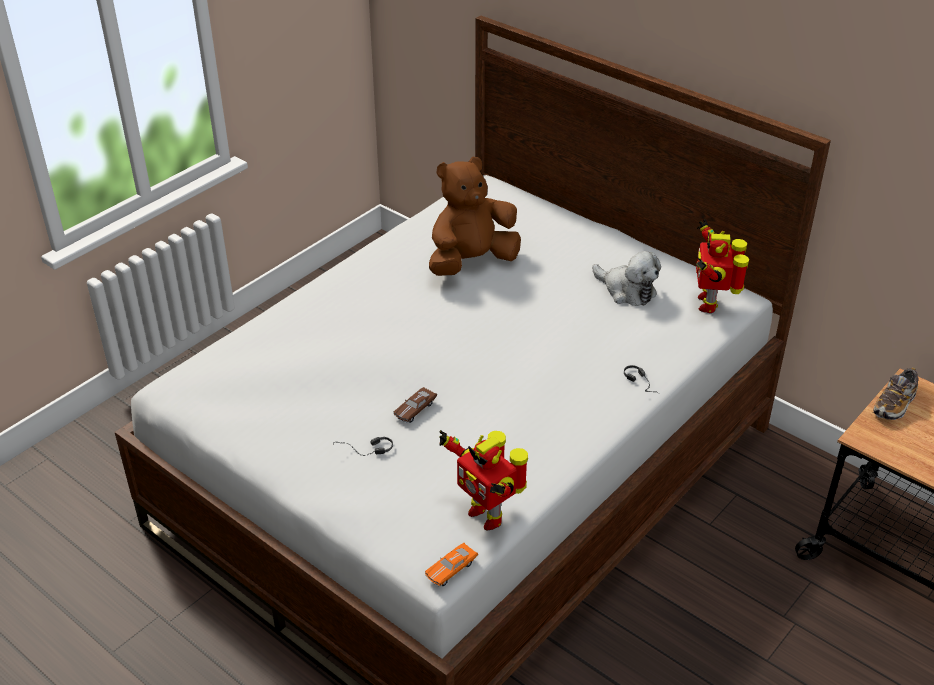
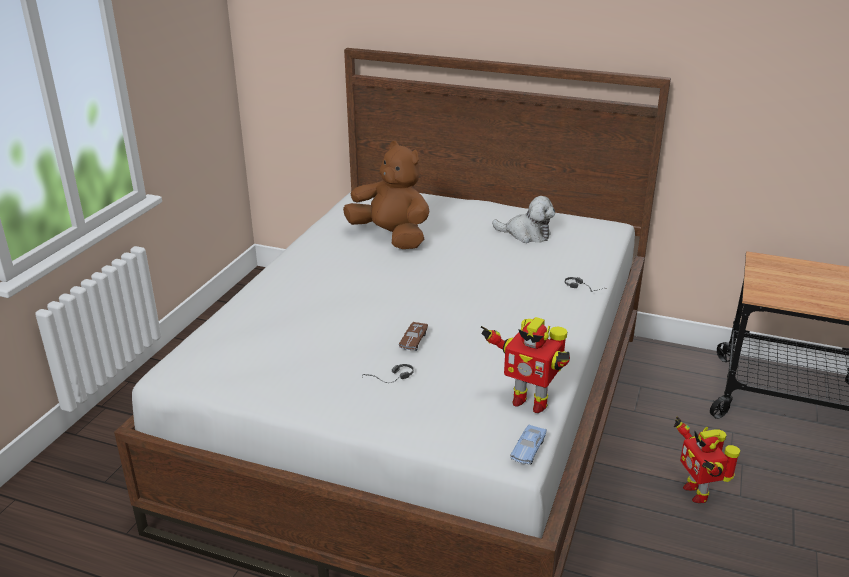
camera: 20 degrees left, 10 degrees down
orange toy car [425,543,478,587] -> blue toy car [510,424,547,465]
brown plush toy [429,156,521,276] -> brown plush toy turned 90 degrees clockwise [343,141,429,249]
toy robot [696,219,749,313] -> toy robot moved to [674,417,740,503]
shoe [873,367,918,420] -> none

